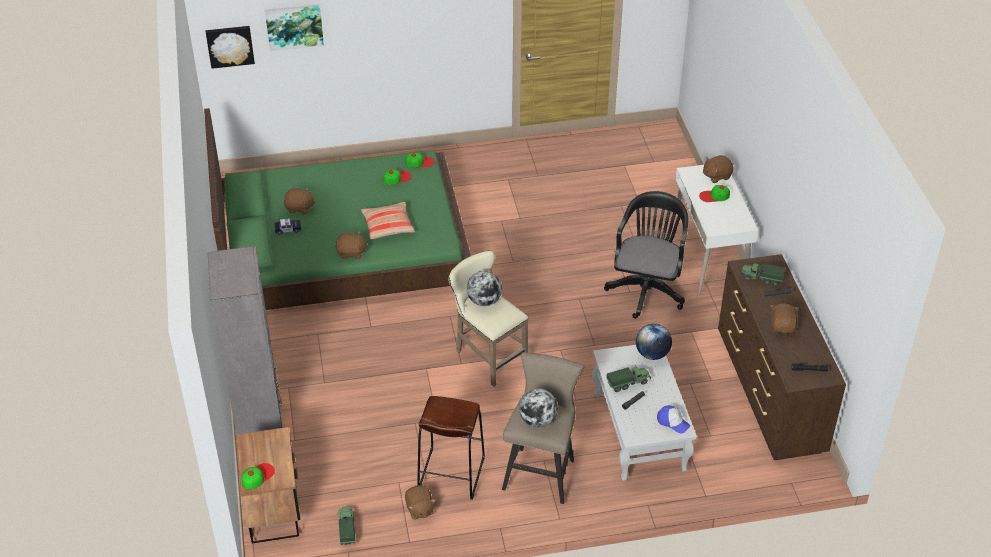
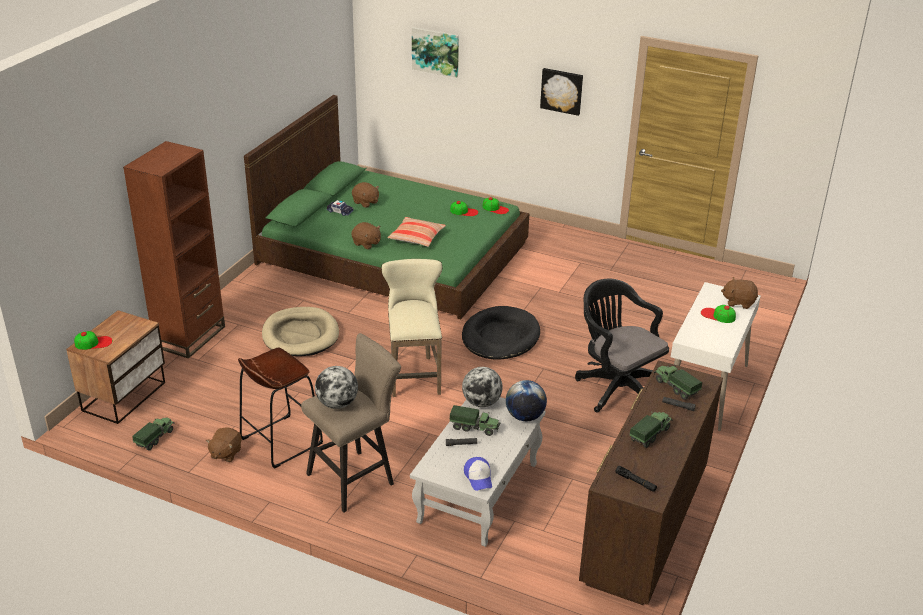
camera: 35 degrees right, 10 degrees down
picture [206,26,255,69] -> picture moved to [540,68,583,116]
grey bookcase [207,246,283,434] -> brown bookcase [123,141,225,359]
globe [467,271,502,306] -> globe moved to [462,367,503,407]
black office chair [604,191,688,319] -> black office chair turned 90 degrees counterclockwise [575,279,669,413]
brown plush toy [771,303,799,334] -> toy truck [630,411,673,448]
none -> beige dog bed [262,307,339,356]
none -> black dog bed [462,306,540,360]

